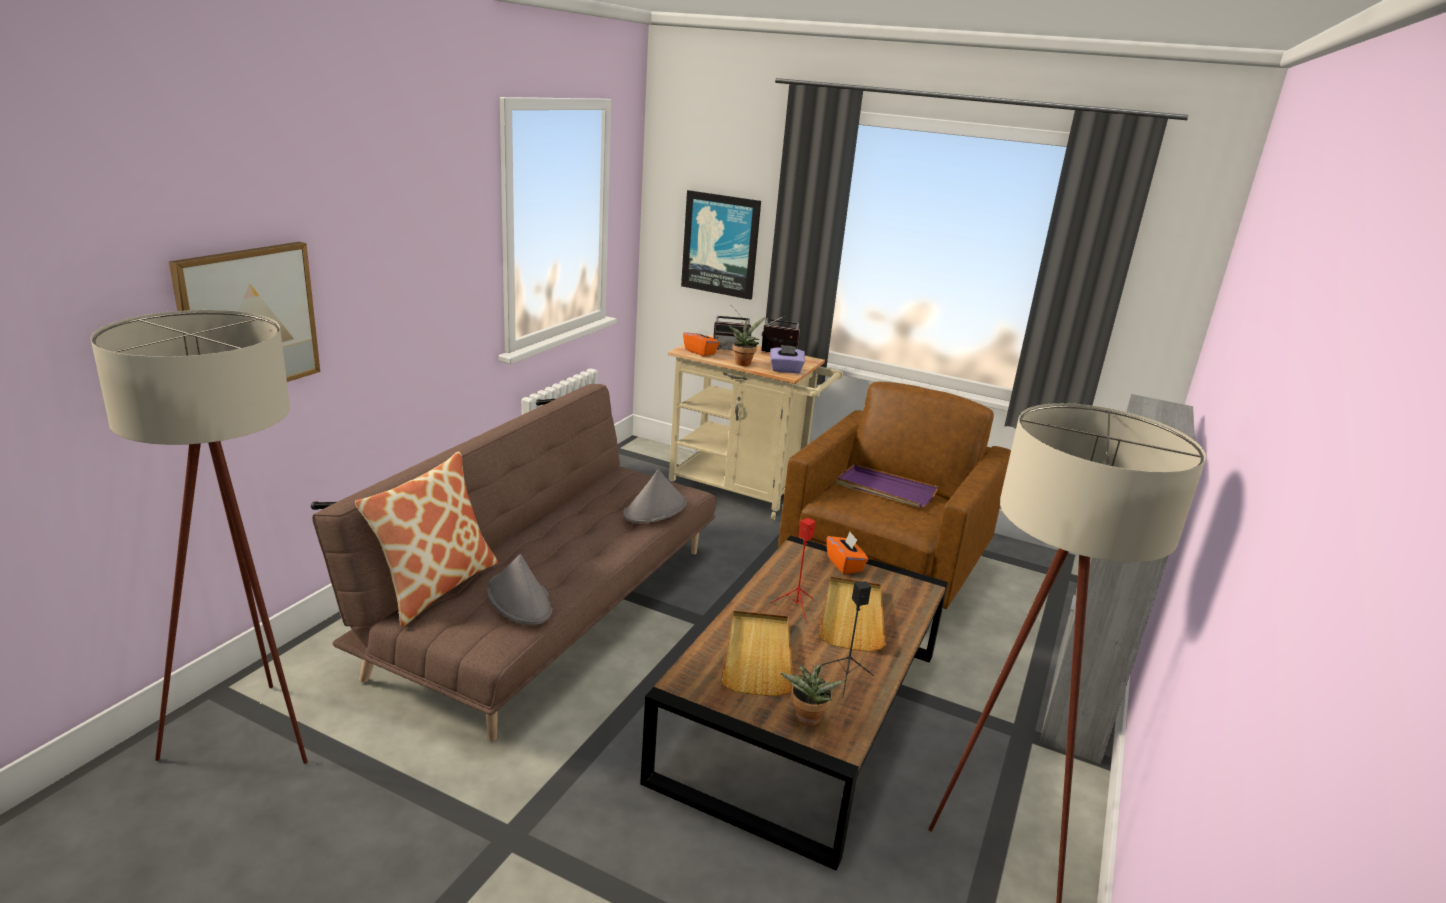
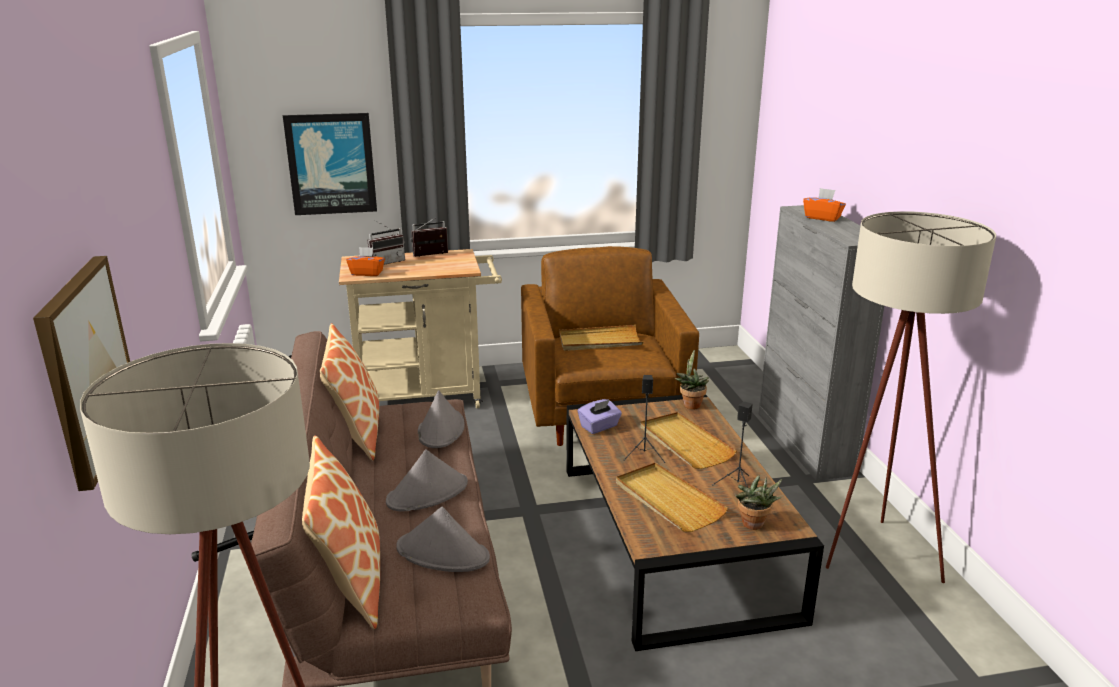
camera: 35 degrees left, 0 degrees up
potted plant [729,317,766,366] -> potted plant moved to [675,350,709,409]
purple tissue box [770,345,805,373] -> purple tissue box moved to [578,399,622,434]
red speaker [770,518,816,624] -> black speaker [623,375,665,463]
orange tissue box [827,532,868,574] -> orange tissue box moved to [803,188,846,222]
purple tray [836,464,938,508] -> beige tray [559,325,643,351]
none -> pillow [320,323,379,460]
none -> grey hat [386,449,468,511]

